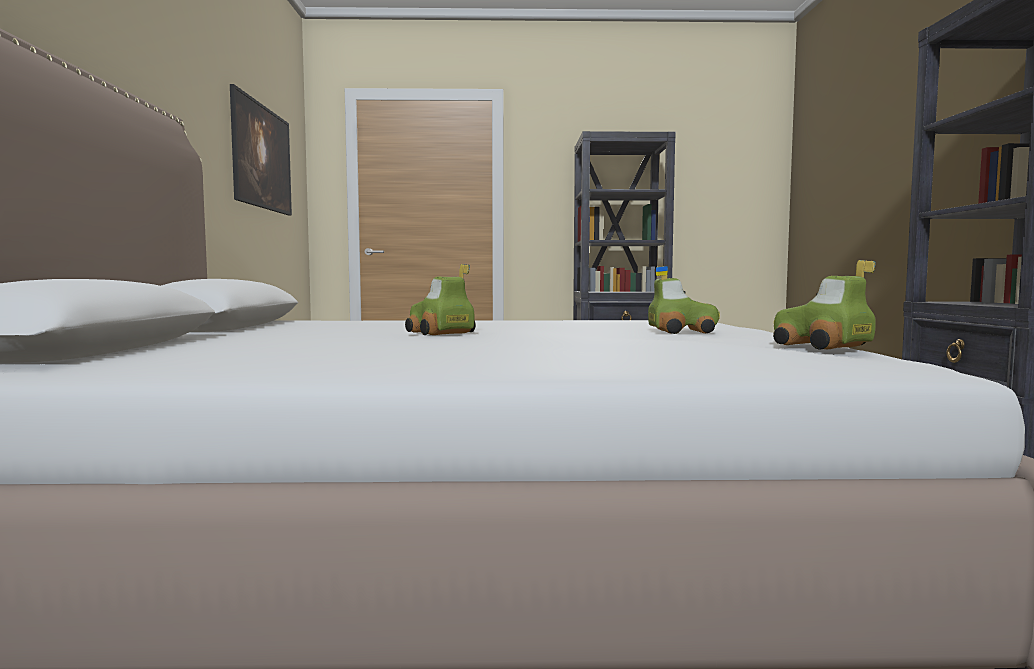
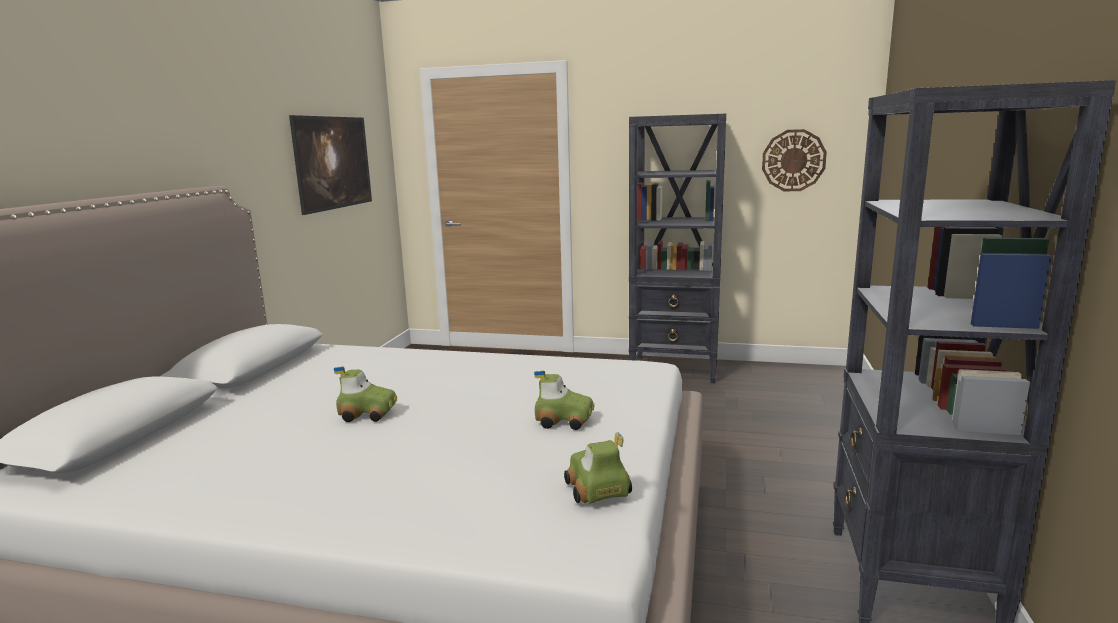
camera: 15 degrees right, 10 degrees up
toy car [405,264,476,335] -> toy car turned 120 degrees clockwise [334,366,397,422]
none -> wall clock [762,129,827,191]

